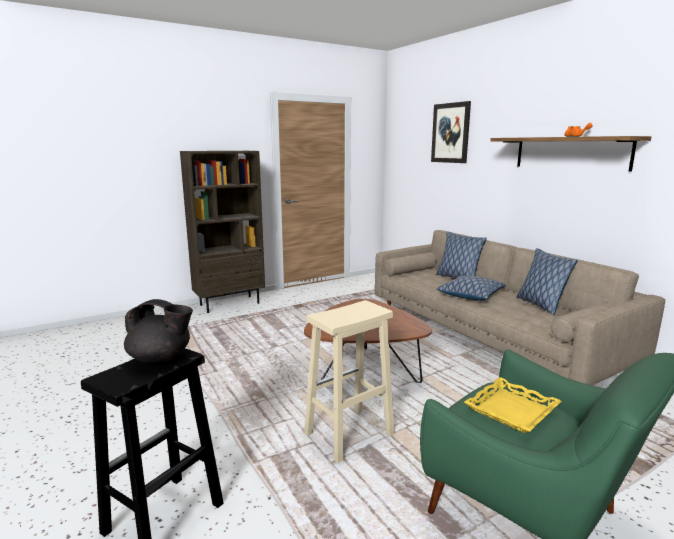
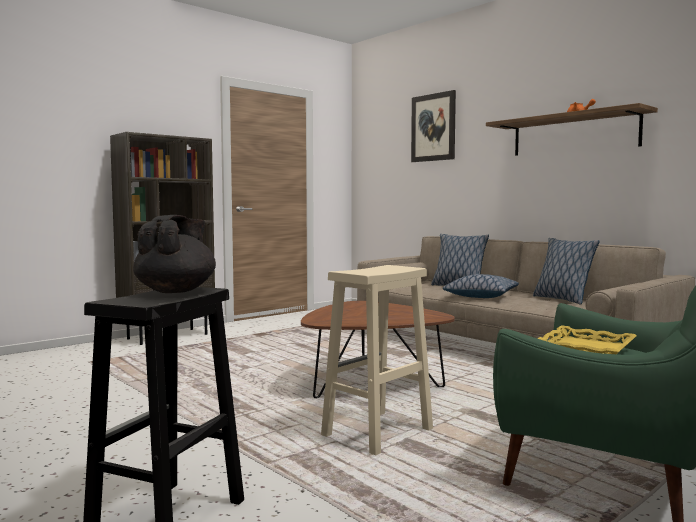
camera: 10 degrees left, 10 degrees down
black teapot [124,299,193,364] -> black teapot turned 75 degrees counterclockwise [133,215,216,293]

